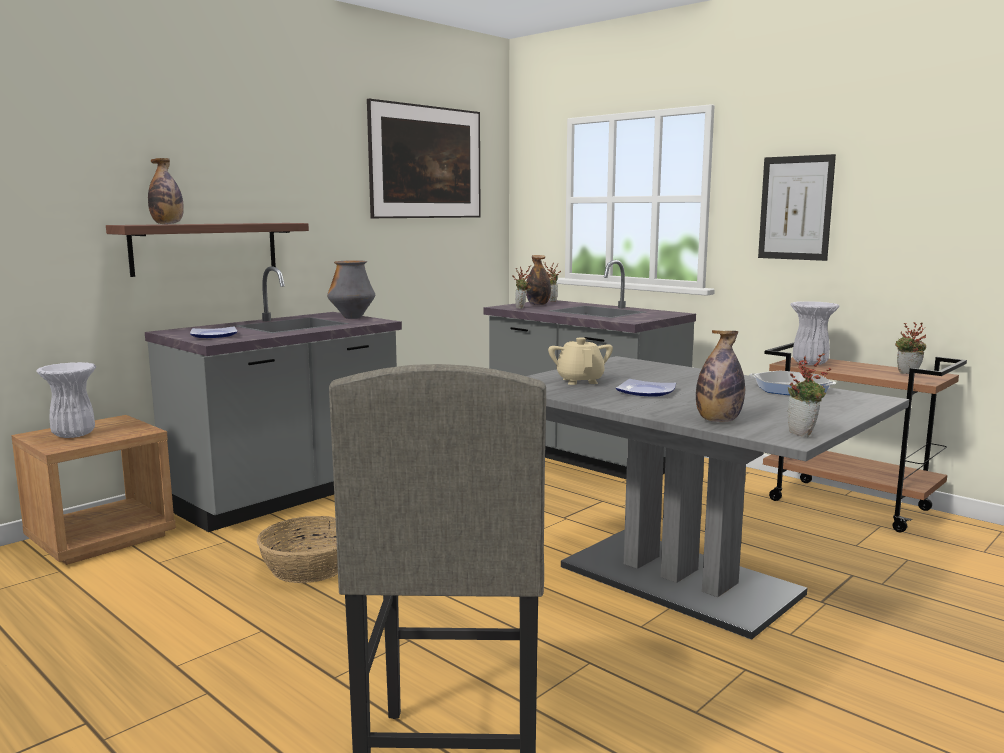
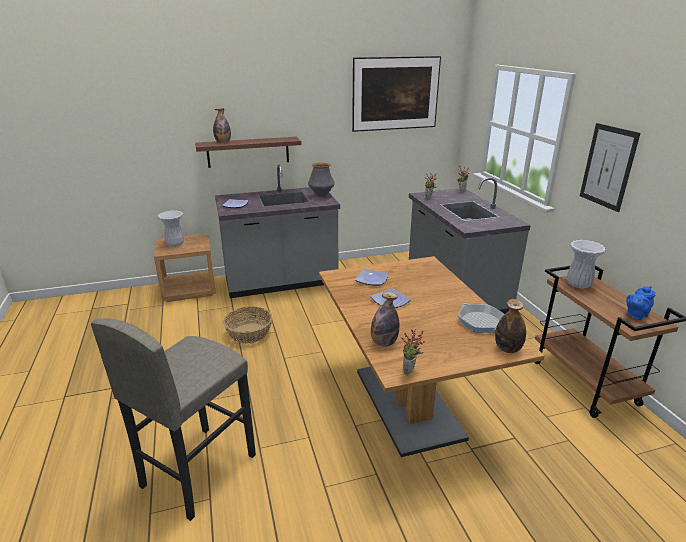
camera: 30 degrees right, 15 degrees up
bottle [526,255,551,305] -> bottle moved to [495,299,526,353]
grey dining table [527,356,909,640] -> brown dining table [319,256,545,457]
beige teapot [548,338,613,385] -> plate [355,269,389,286]
potted plant [895,322,926,374] -> blue teapot [626,286,656,320]

